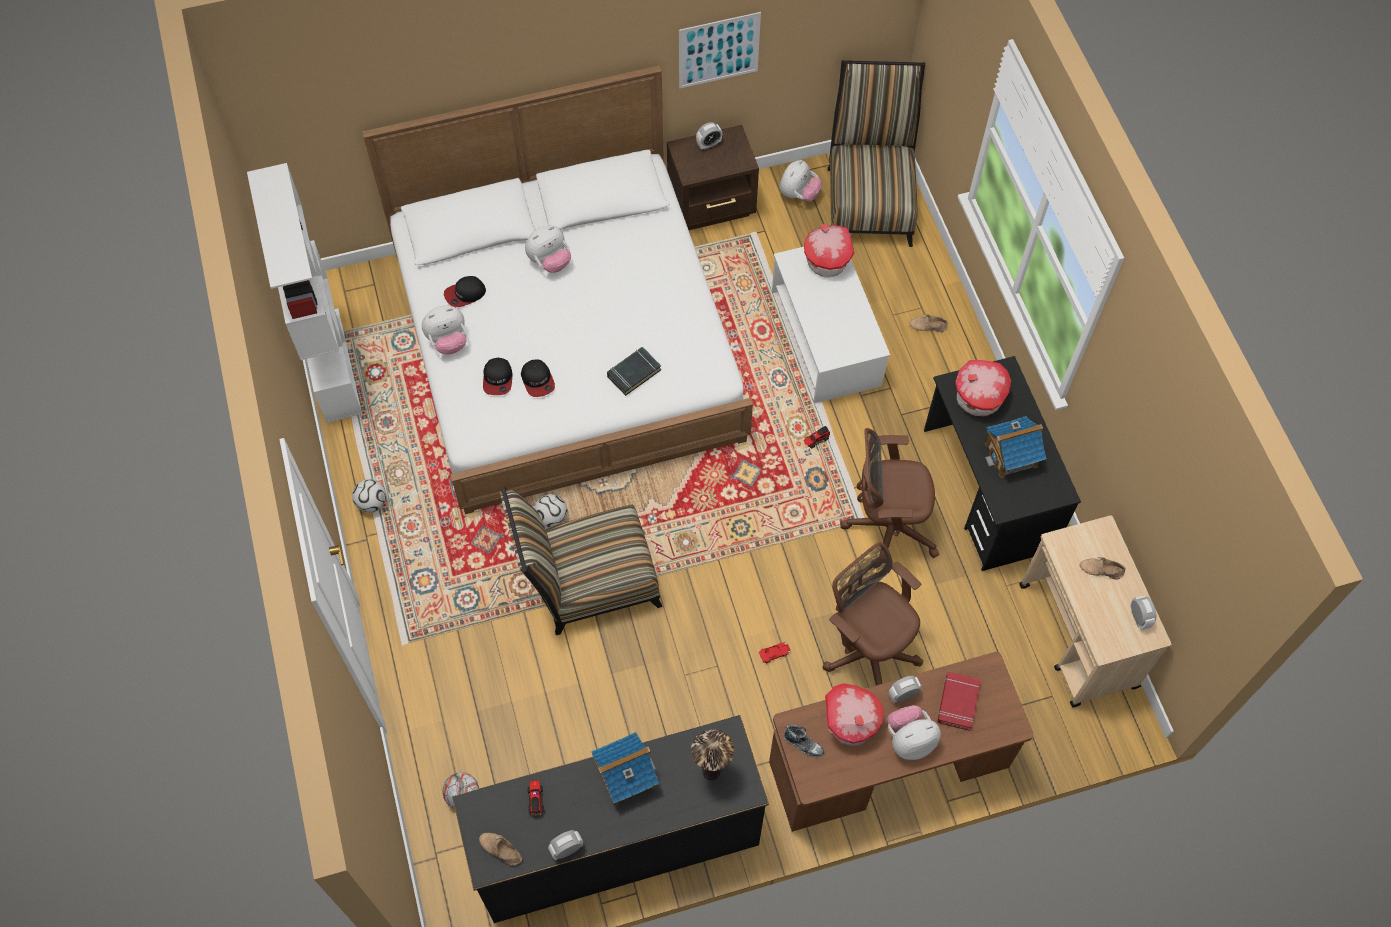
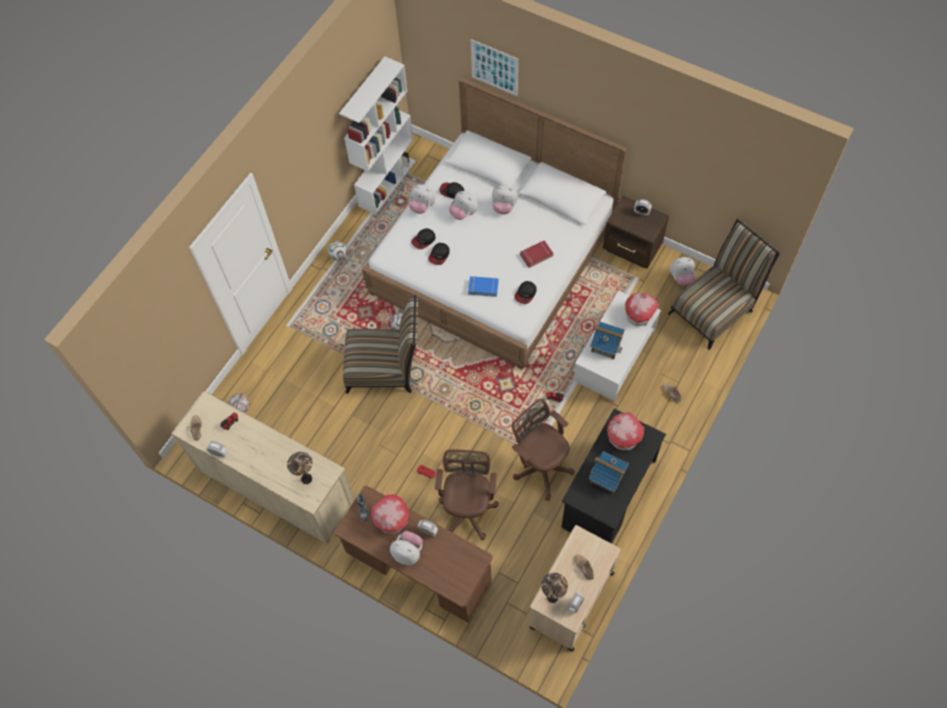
camera: 50 degrees right, 0 degrees up
black dresser [452,715,769,923] -> beige dresser [171,391,355,544]
chair [500,486,662,635] -> chair turned 150 degrees clockwise [343,295,418,393]
toy house [591,732,659,806] -> toy house moved to [590,321,625,360]
black book [607,347,661,396] -> blue book [468,276,498,297]
picture [679,12,761,89] -> picture moved to [471,39,518,96]
red book [937,672,981,731] -> red book moved to [520,240,553,268]
none -> plush toy [449,191,478,220]
none -> cap [514,281,536,304]
none -> table lamp [541,573,568,603]

